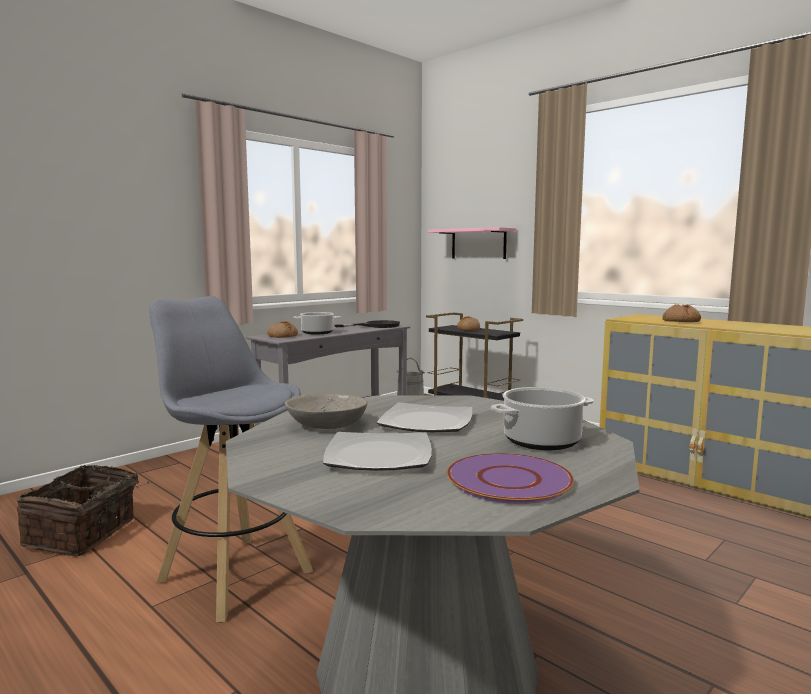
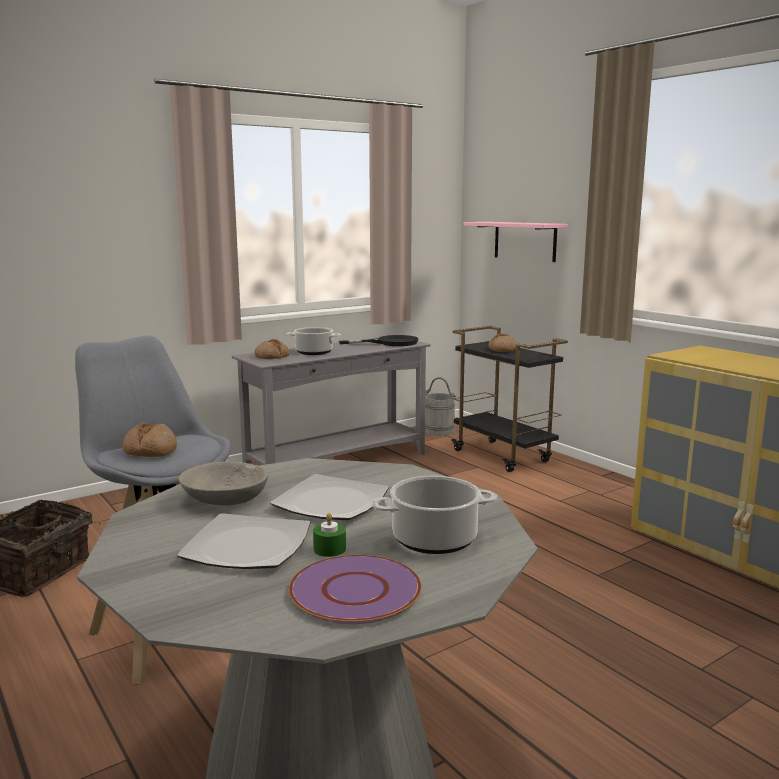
camera: 10 degrees right, 5 degrees up
bread [663,304,701,322] -> bread moved to [122,423,177,457]
none -> green candle [313,513,346,557]

